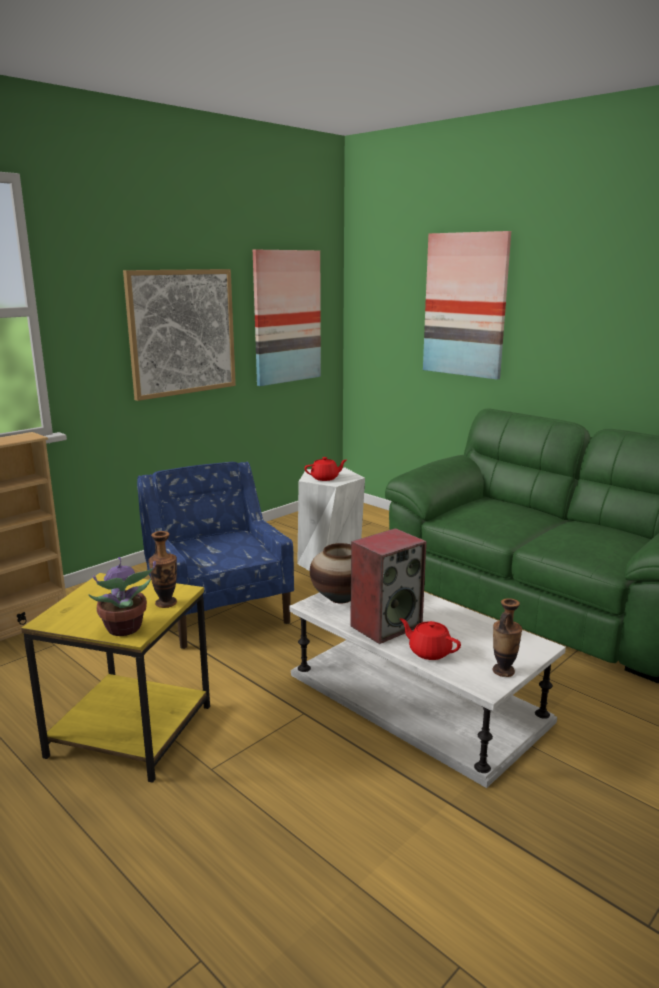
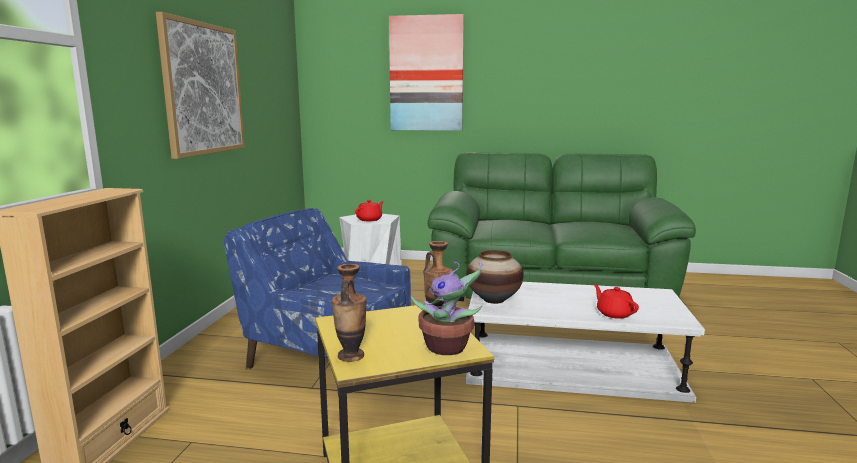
camera: 35 degrees left, 5 degrees down
picture [253,250,321,386] -> none
speaker [350,528,426,644] -> none
red teapot [400,618,461,660] -> red teapot turned 60 degrees clockwise [594,285,639,319]
vase [493,598,522,677] -> vase moved to [332,264,367,362]

